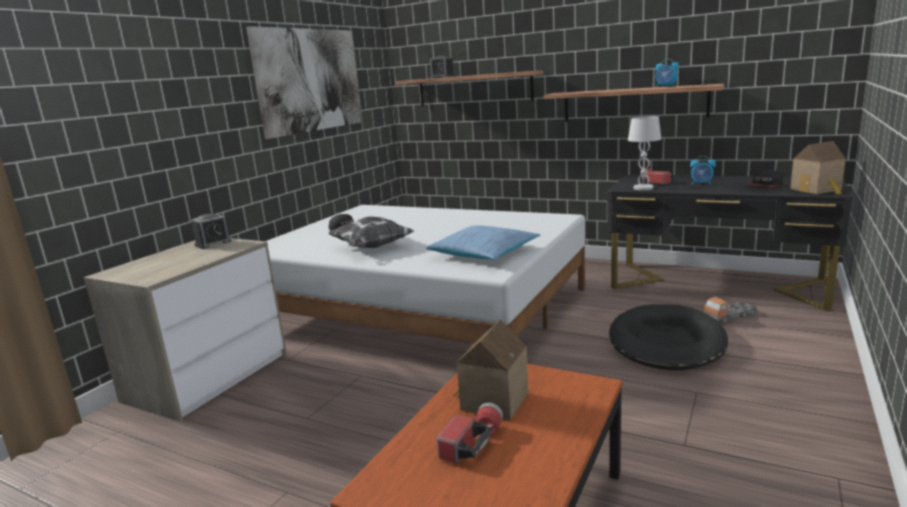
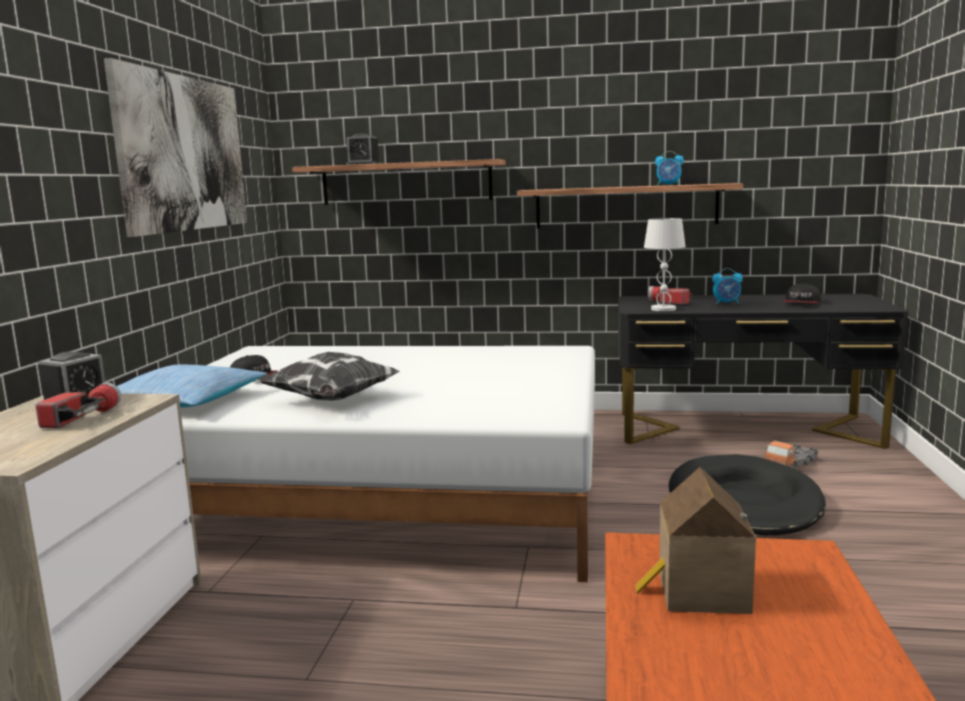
camera: 20 degrees left, 5 degrees down
pillow [426,225,540,260] -> pillow moved to [117,365,267,408]
flashlight [436,403,503,464] -> flashlight moved to [35,383,121,429]
toy house [790,141,846,195] -> none

